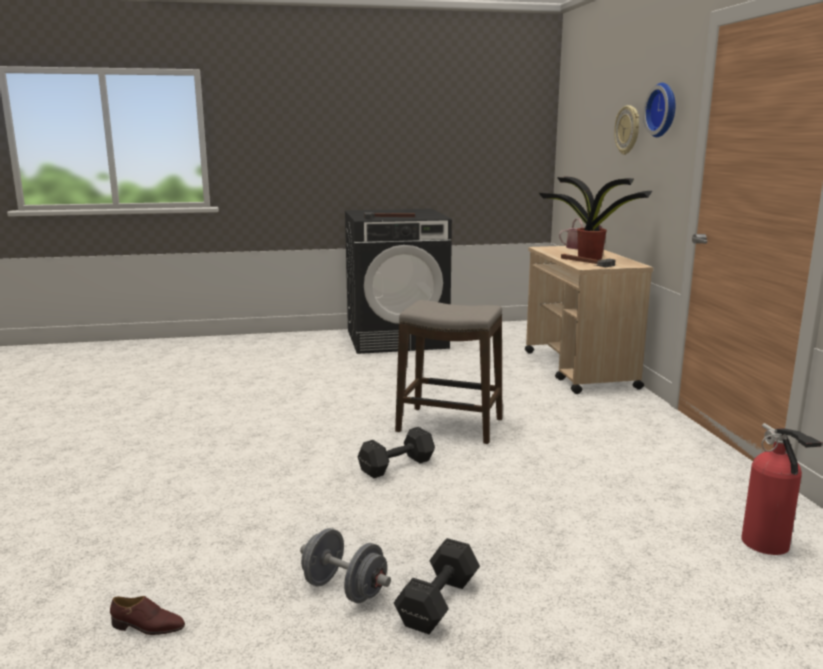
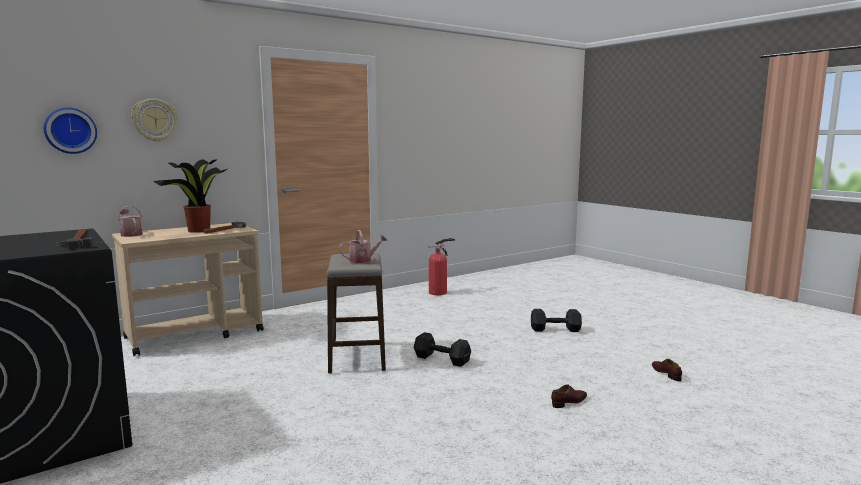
camera: 115 degrees left, 5 degrees down
grey dumbbell [300,528,391,603] -> none
wall clock [643,83,676,137] -> wall clock moved to [44,108,97,154]
none -> watering can [339,230,388,263]
none -> brown shoe [551,384,587,408]

